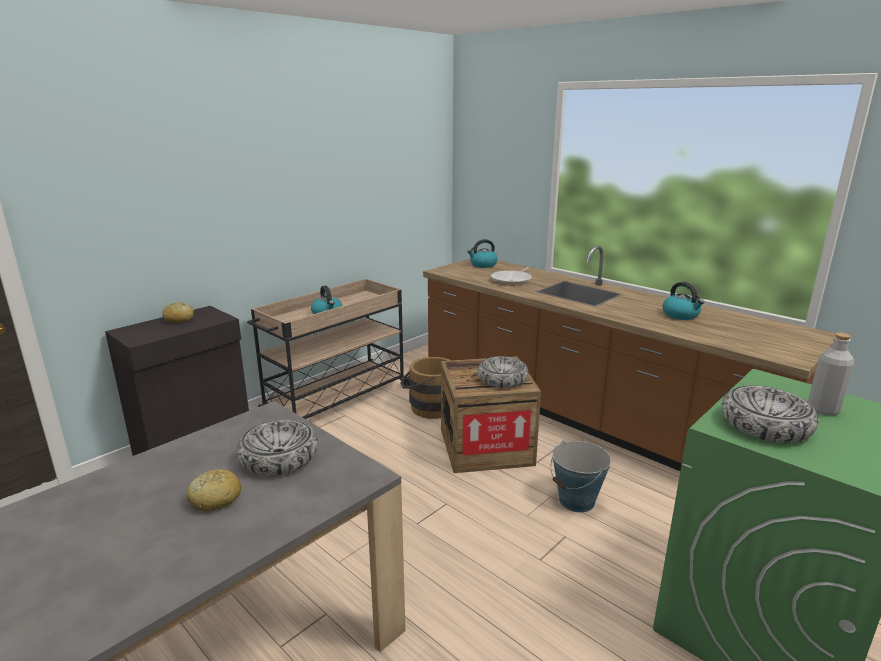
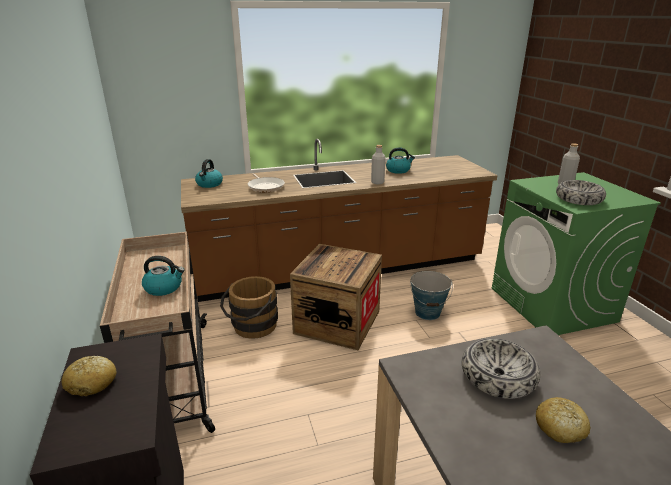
camera: 60 degrees left, 5 degrees up
bowl [477,356,529,388] -> none
none -> grey bottle [371,145,385,184]

